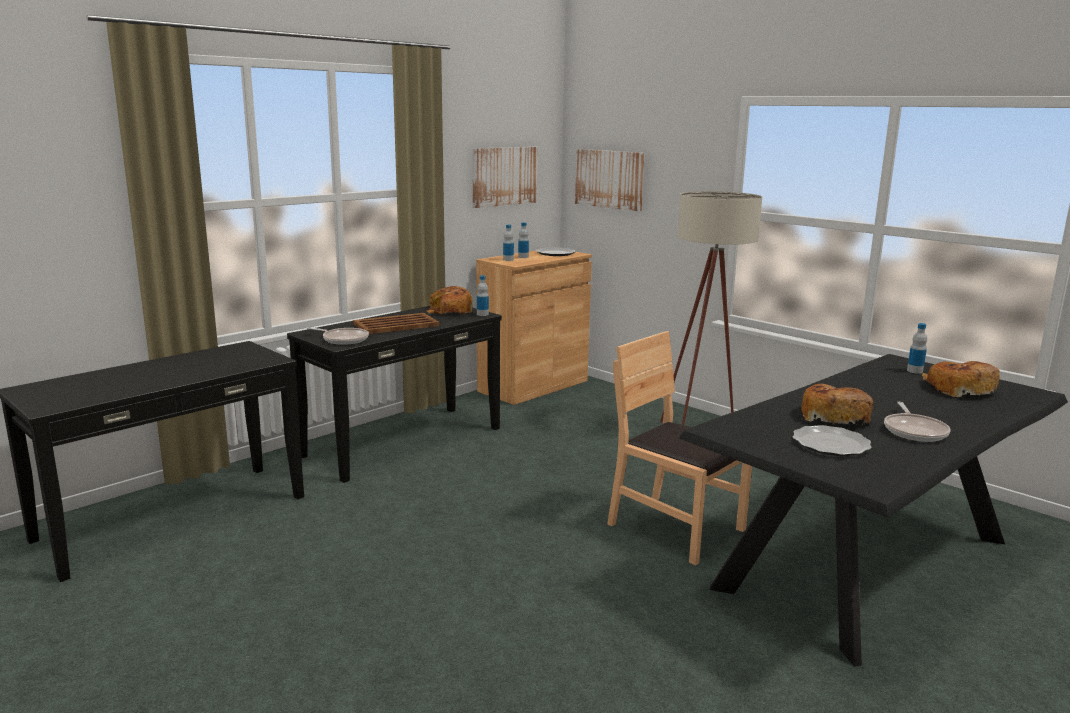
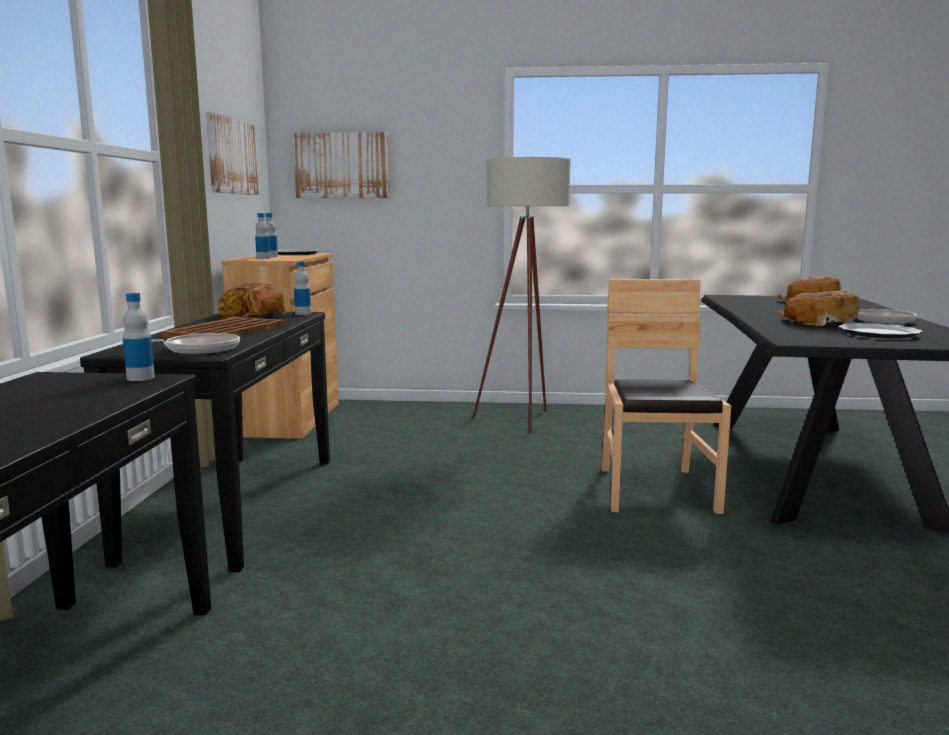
camera: 40 degrees left, 5 degrees down
brown chair [607,331,752,566] -> brown chair turned 90 degrees clockwise [602,279,731,514]
bottle [907,323,927,374] -> bottle moved to [123,293,155,381]

